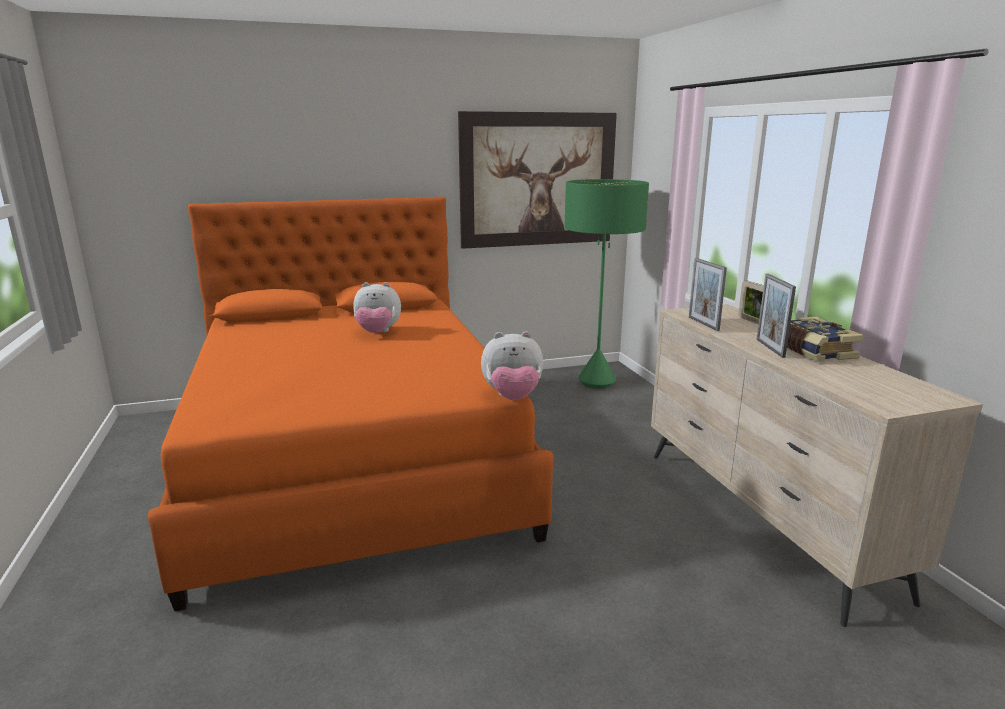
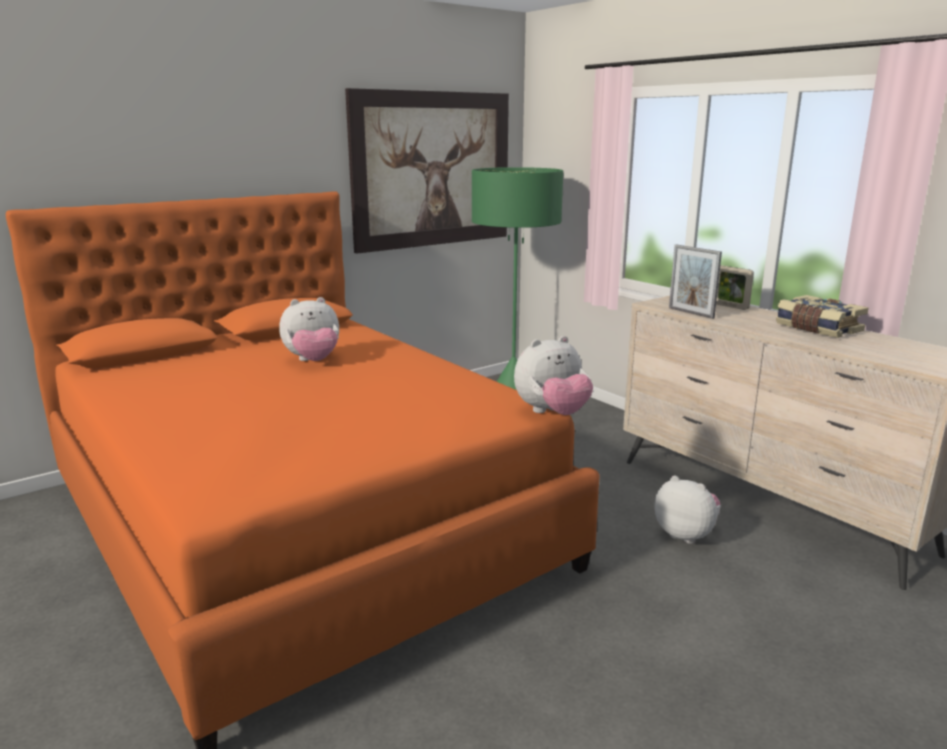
camera: 20 degrees left, 0 degrees up
picture frame [757,274,796,358] -> none
none -> plush toy [654,476,721,544]

